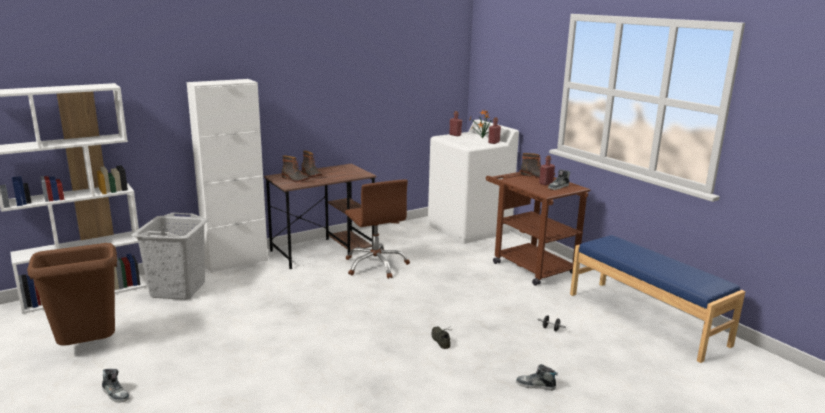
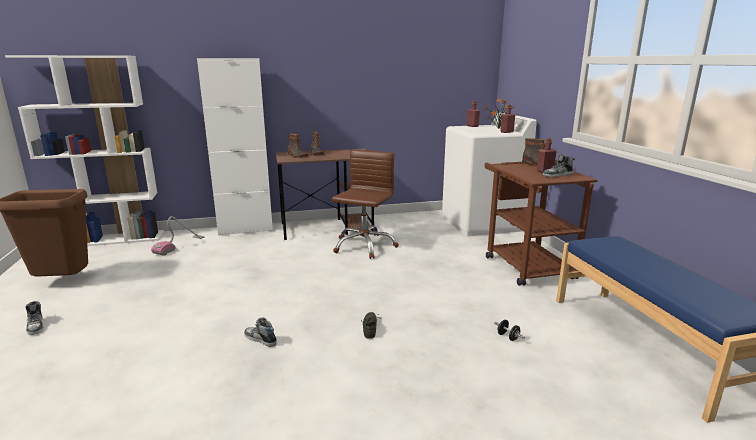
camera: 20 degrees right, 0 degrees up
grey laundry basket [131,213,208,300] -> vacuum cleaner [151,216,204,255]
brown office chair [345,179,410,279] -> brown office chair turned 150 degrees counterclockwise [332,149,399,259]
shoe [516,364,558,391] -> shoe moved to [244,317,277,347]

